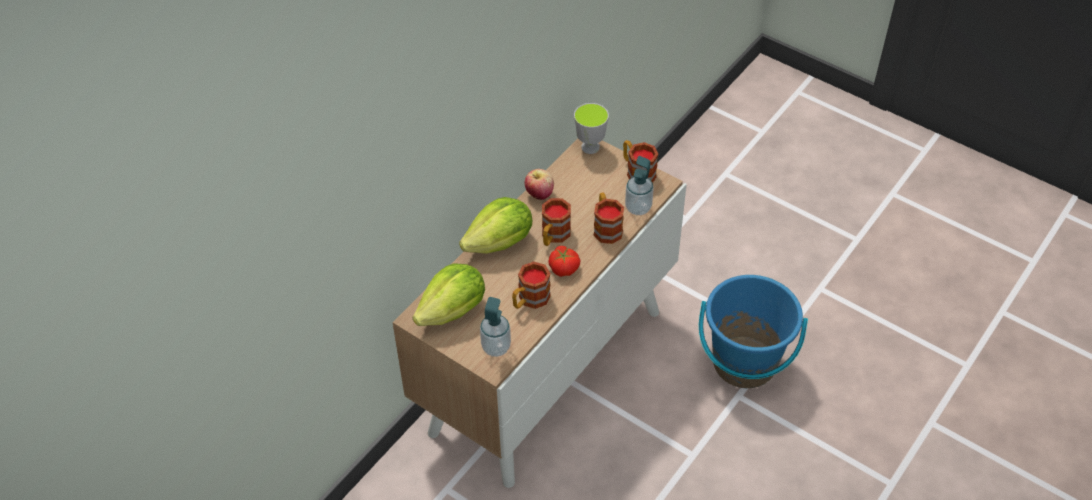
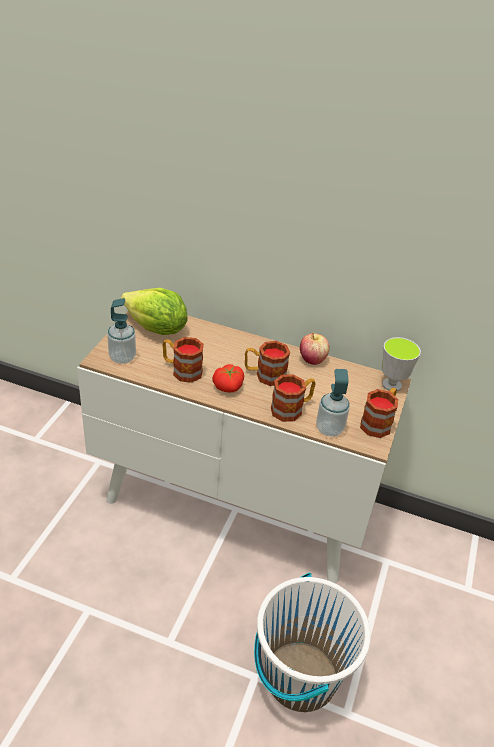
camera: 70 degrees right, 10 degrees down
lettuce [459,197,532,254] -> none
blue bucket [699,275,808,388] -> white bucket [254,573,371,712]

